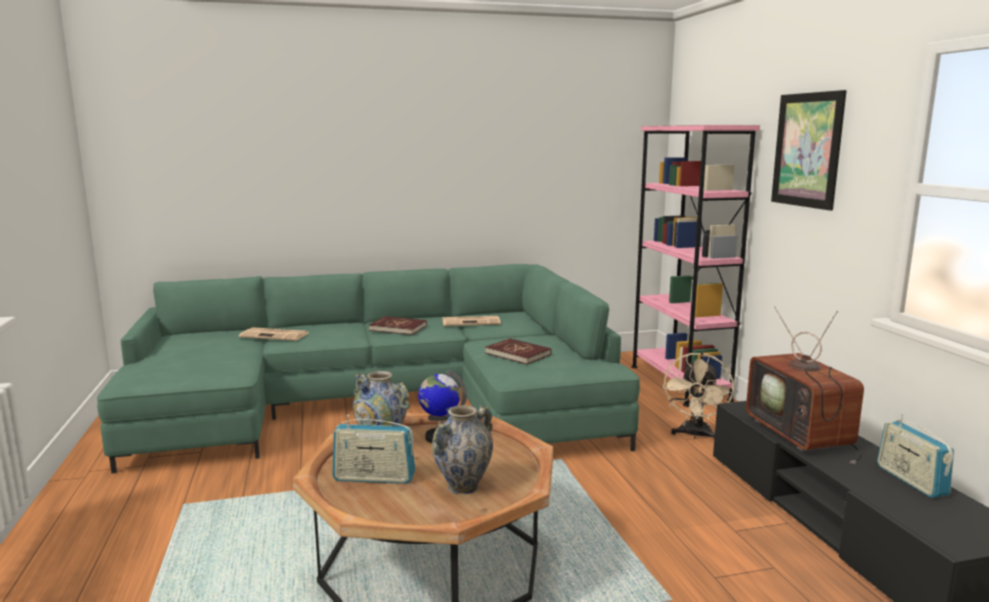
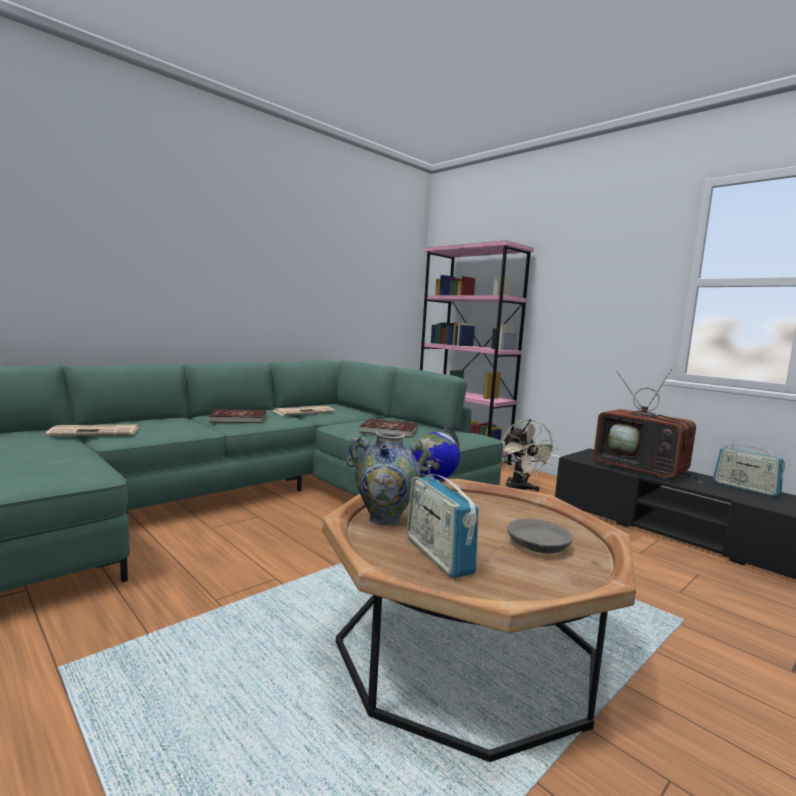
camera: 30 degrees left, 5 degrees down
radio [332,415,415,484] -> radio turned 90 degrees clockwise [407,465,479,578]
vase [432,405,493,494] -> grey bowl [507,519,573,554]
picture [771,90,847,211] -> none

